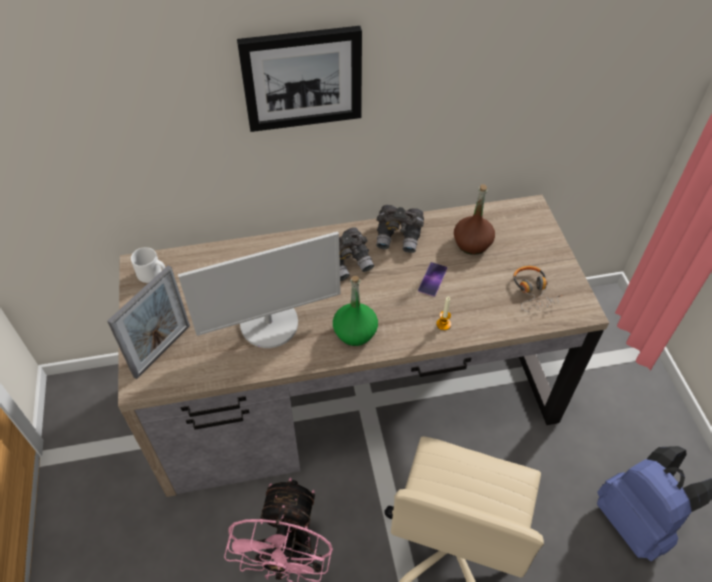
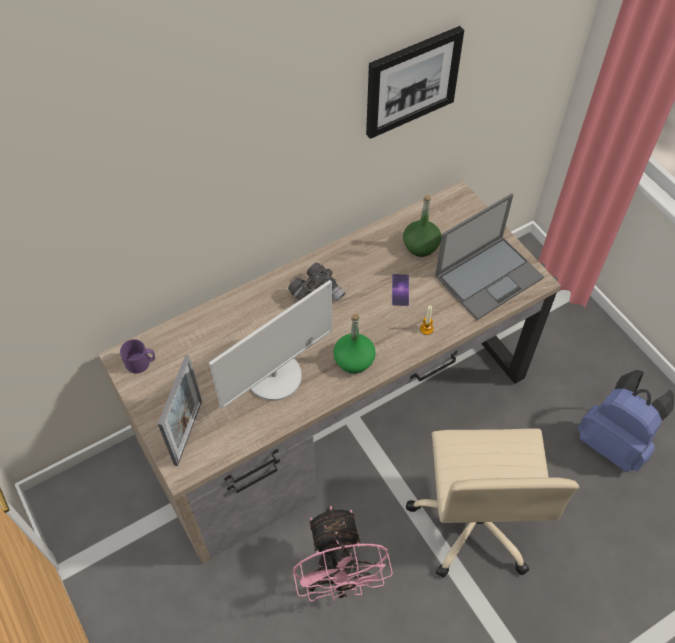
camera: 20 degrees left, 5 degrees up
white mug [131,247,165,283] -> purple mug [120,339,155,373]
picture [237,26,362,132] -> picture moved to [366,26,464,139]
grey binoculars [376,205,424,253] -> none
brown bottle [454,184,495,255] -> green bottle [403,195,441,257]
headphones [513,266,563,312] -> laptop [435,193,544,320]

